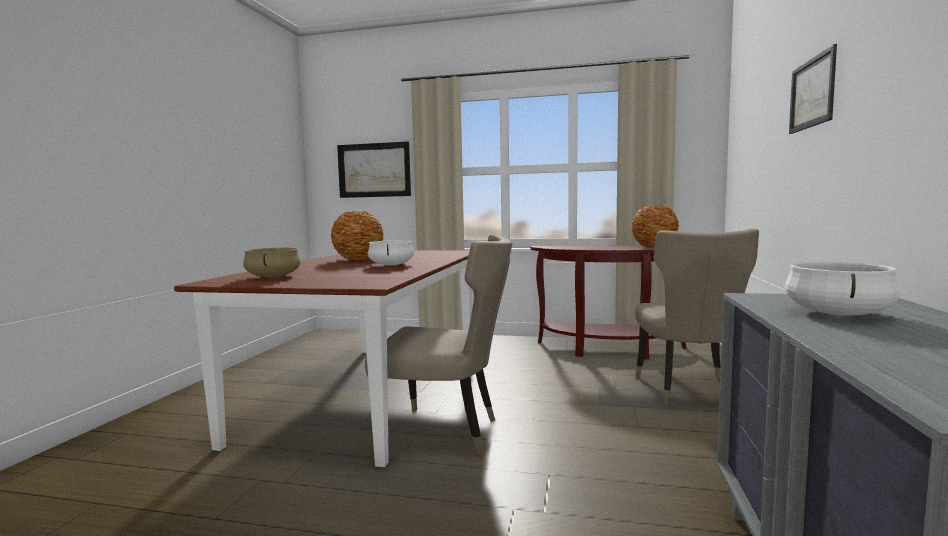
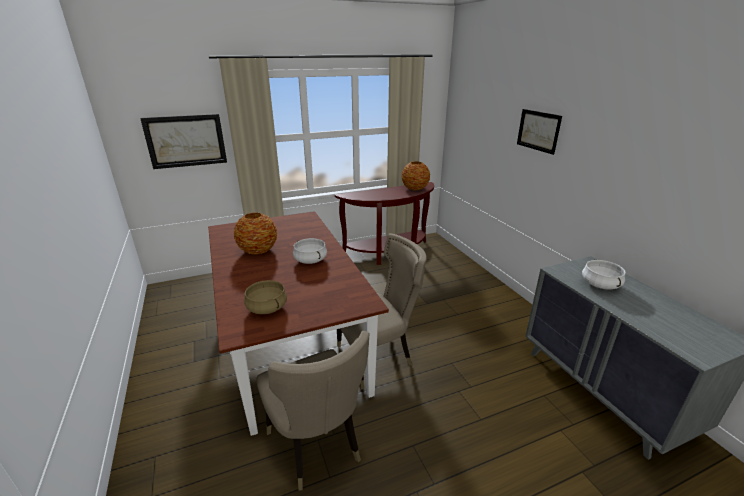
camera: 35 degrees left, 20 degrees up
beige chair [635,229,759,406] -> beige chair moved to [256,331,370,490]

